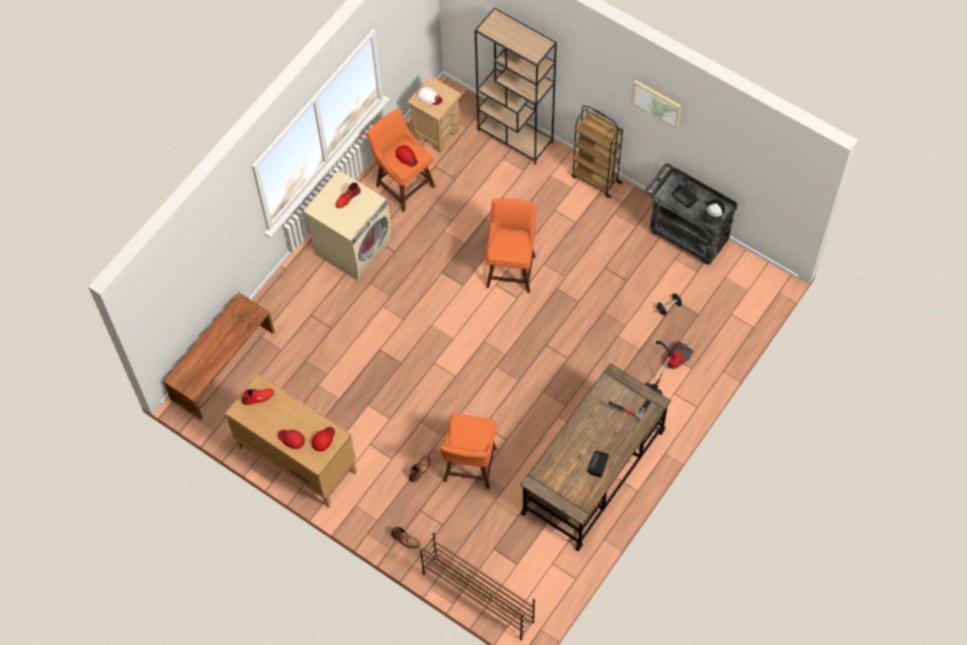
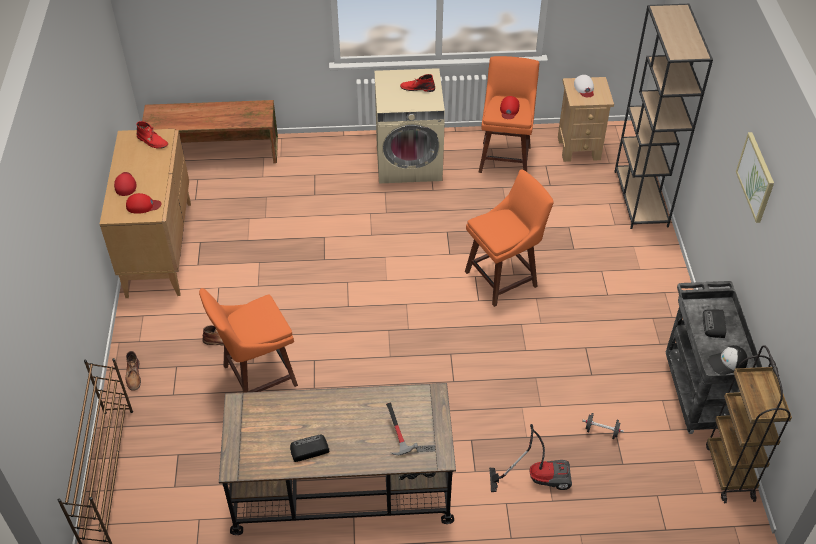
camera: 50 degrees right, 15 degrees down
brown cart [572,106,623,199] -> brown cart moved to [706,345,792,503]

